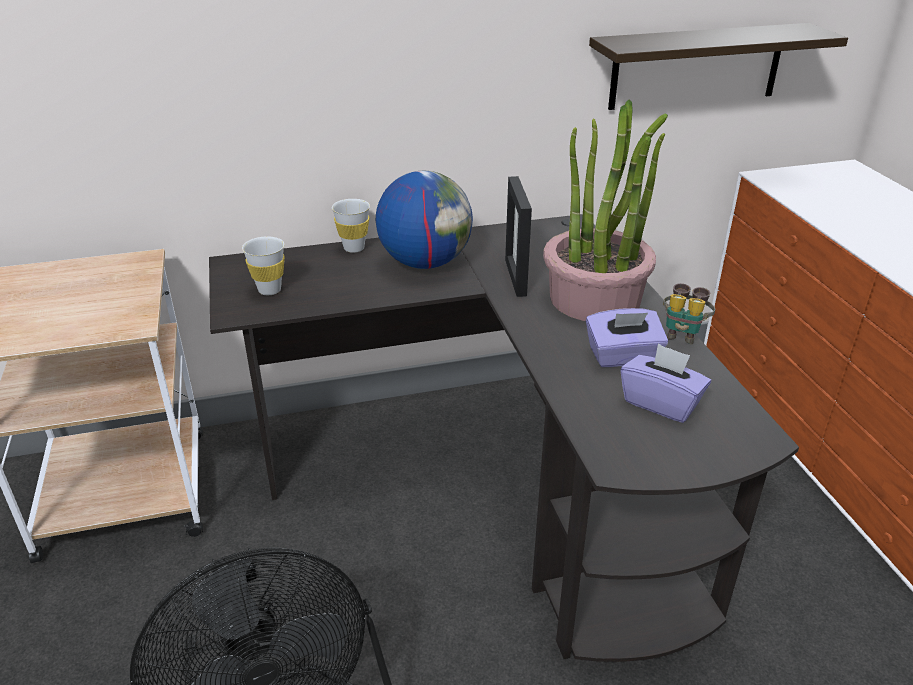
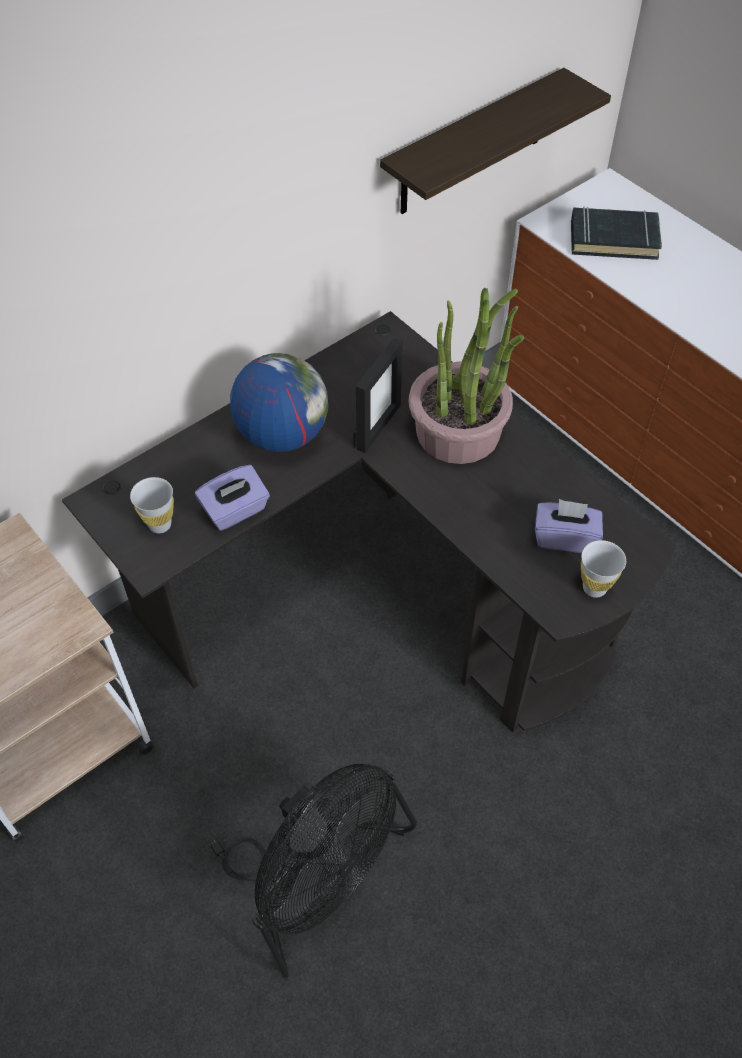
camera: 25 degrees left, 20 degrees up
white cup [332,199,370,253] -> white cup moved to [581,540,626,598]
picture frame [505,176,532,297] -> picture frame turned 120 degrees counterclockwise [353,338,403,453]
purple tissue box [586,308,668,367] -> purple tissue box moved to [195,465,270,531]
binoculars [663,283,715,345] -> none
none -> black book [571,207,662,260]

